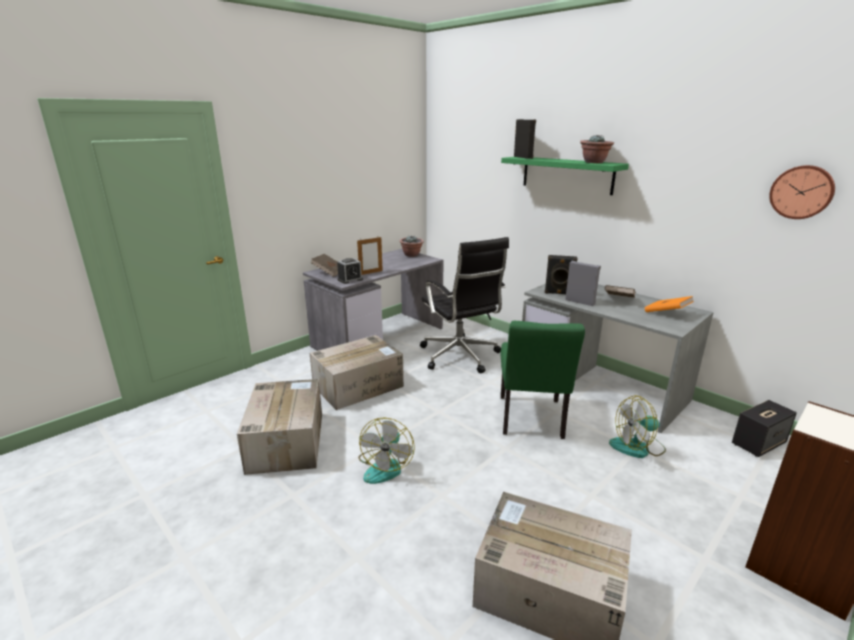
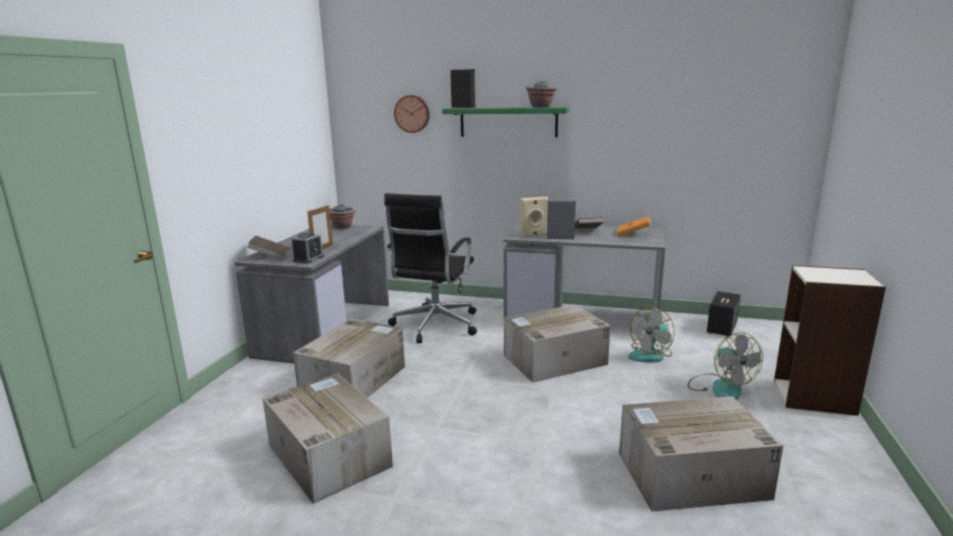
camera: 30 degrees left, 5 degrees down
fan [359,417,415,484] -> fan moved to [688,332,763,400]
black office chair [420,237,509,373] -> black office chair turned 75 degrees clockwise [385,193,477,343]
green chair [500,321,585,439] -> cardboard box [504,304,610,383]
black speaker [545,255,577,294] -> beige speaker [520,197,548,237]
wall clock [769,165,835,219] -> wall clock moved to [394,95,430,133]

